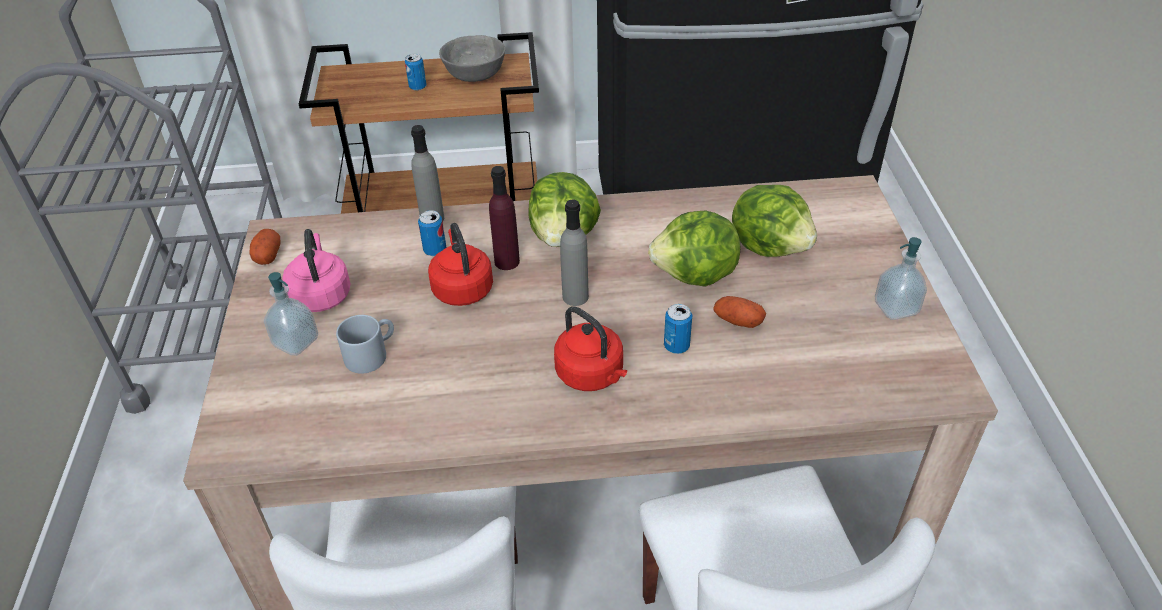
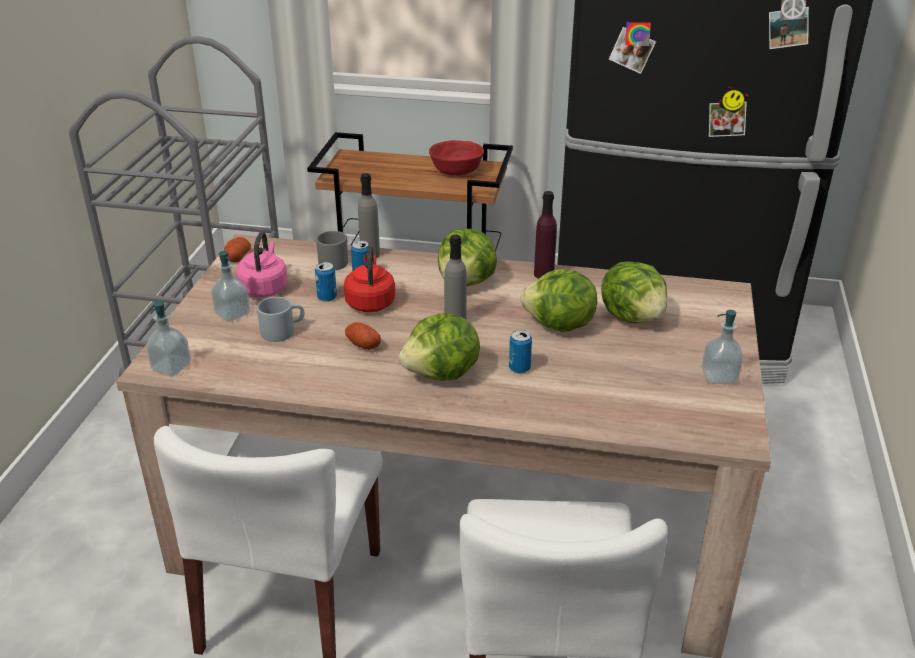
camera: 15 degrees right, 10 degrees down
can [405,54,427,91] -> can moved to [315,262,337,302]
grey bowl [439,35,505,82] -> red bowl [429,140,484,176]
purple bottle [489,166,520,270] -> purple bottle moved to [534,191,557,279]
red kettle [554,306,627,391] -> lettuce [399,313,480,381]
potato [713,296,766,328] -> potato moved to [345,322,381,350]
none -> soap dispenser [146,301,191,376]
none -> grey mug [316,231,348,270]

